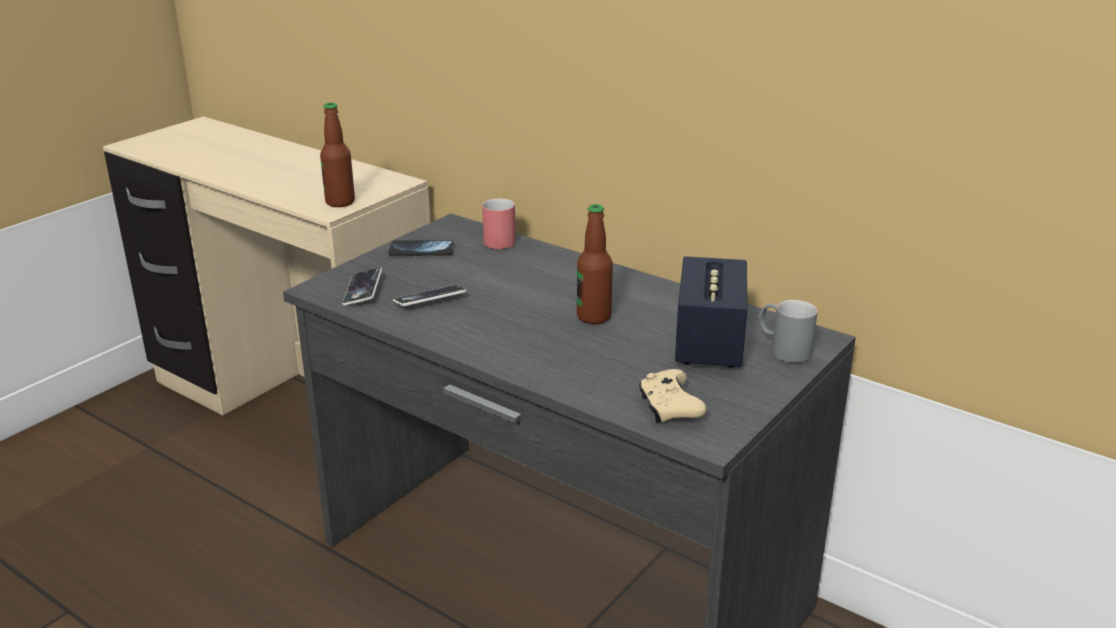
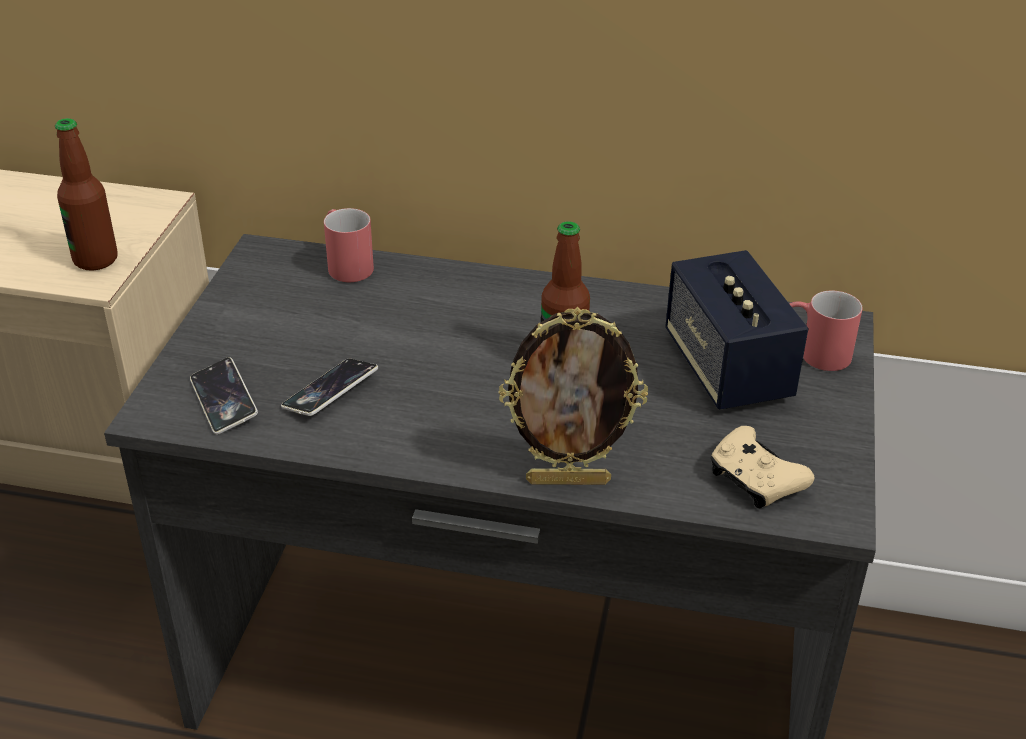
camera: 25 degrees left, 10 degrees up
phone [388,240,454,256] -> none
grey mug [758,300,818,363] -> red mug [789,291,863,371]
none -> picture frame [499,307,648,485]

